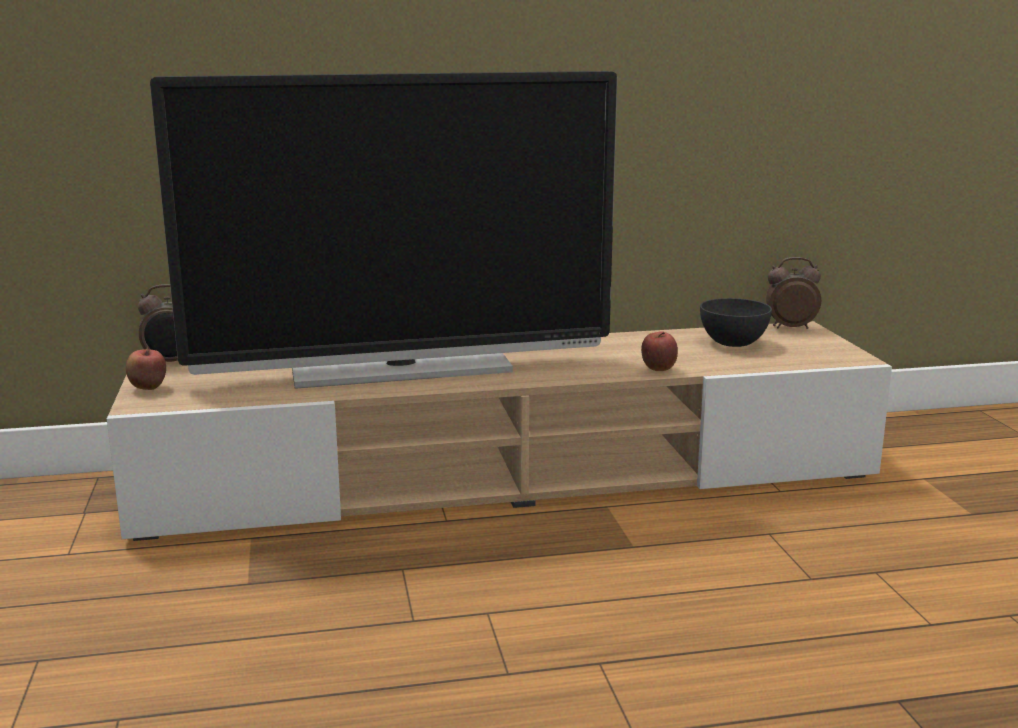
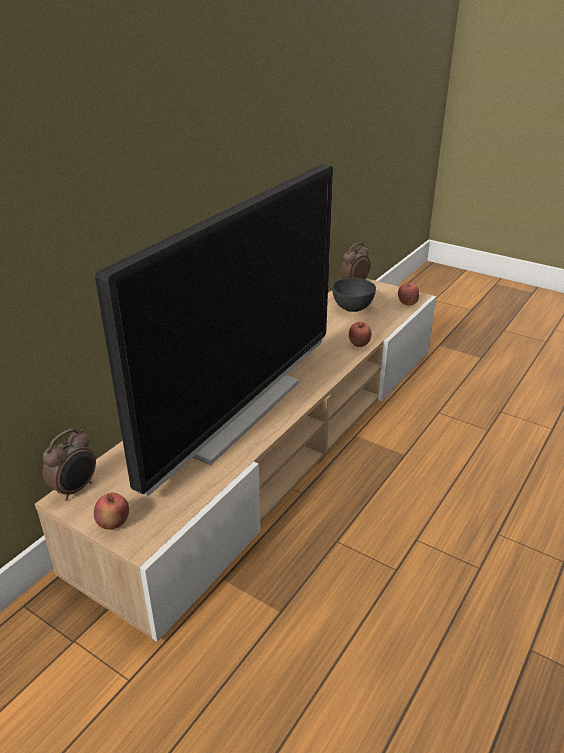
camera: 45 degrees left, 15 degrees up
none -> apple [398,283,419,306]

